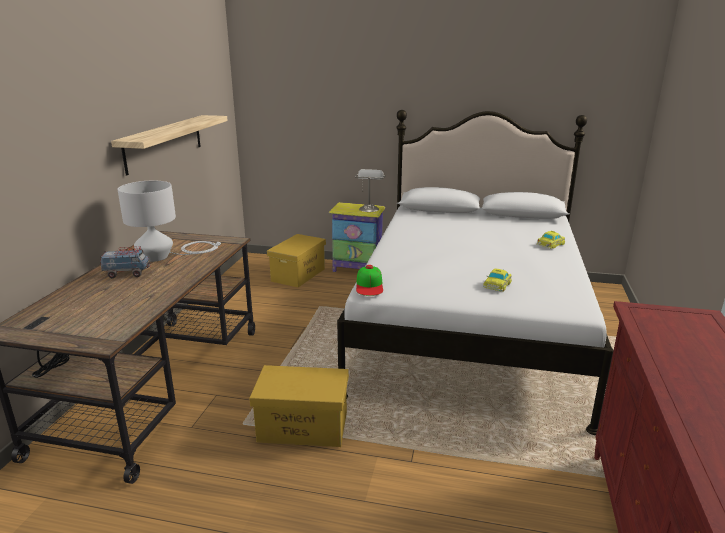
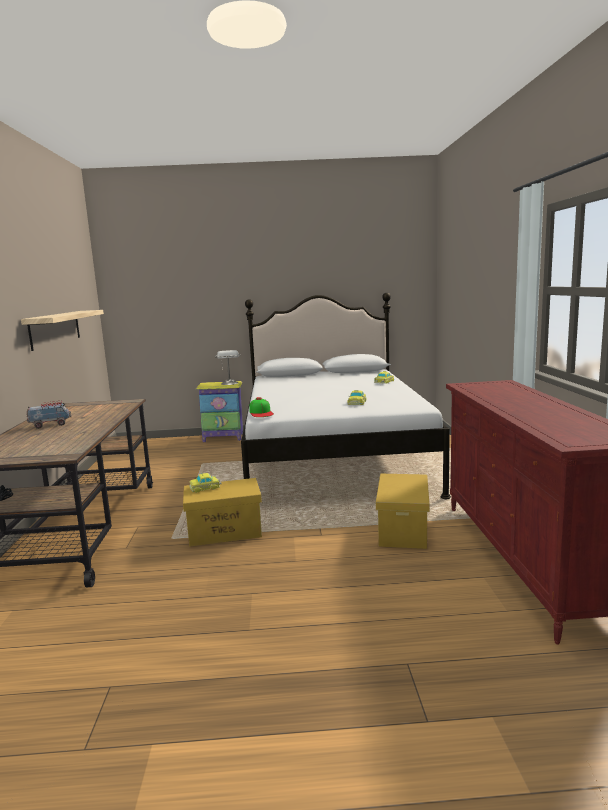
camera: 15 degrees left, 10 degrees down
white table lamp [118,181,221,262] -> none
yellow storage box [267,234,326,287] -> yellow storage box moved to [376,474,429,549]
none -> toy car [189,473,222,493]

